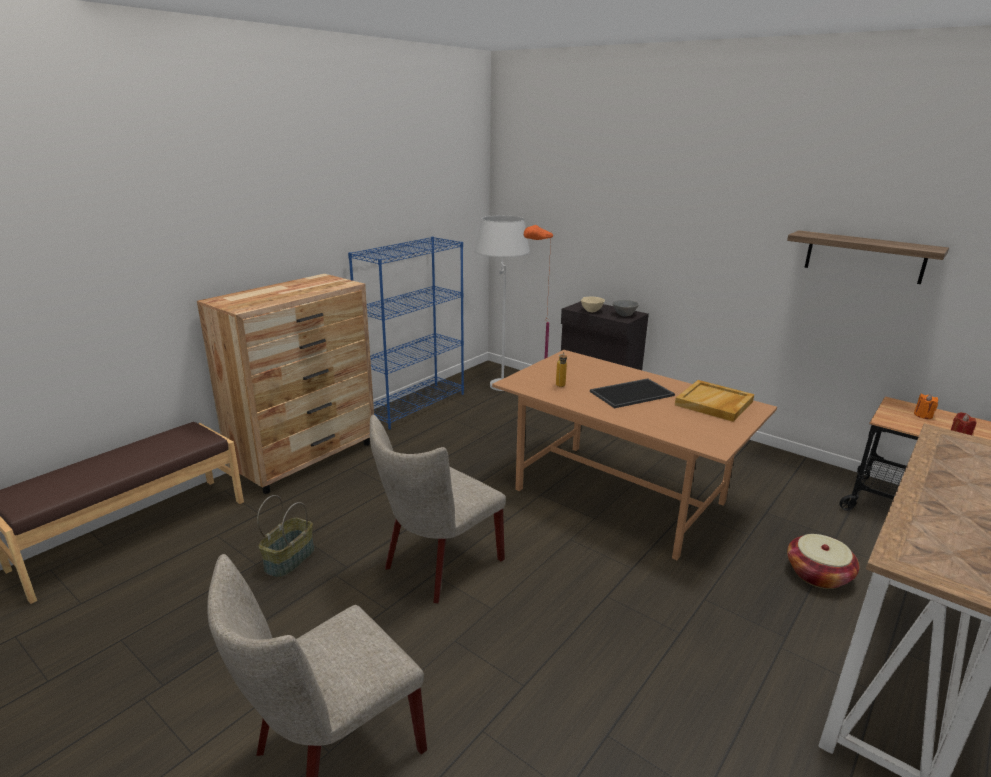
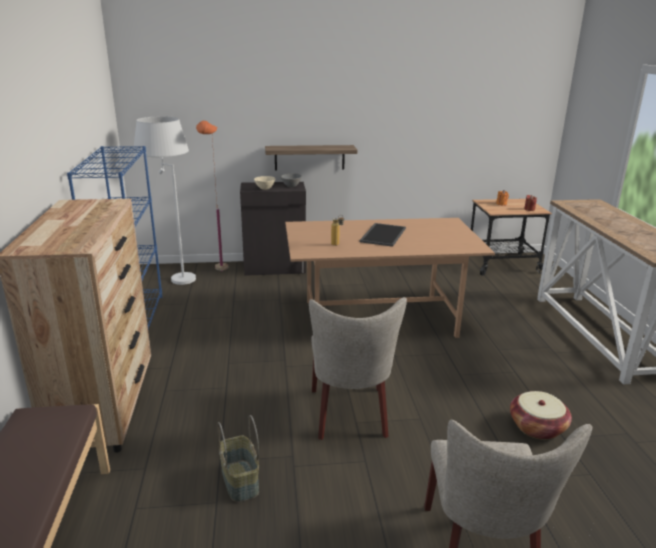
camera: 45 degrees left, 0 degrees up
beige tray [675,380,754,422] -> none
shelf [787,230,949,284] -> shelf moved to [265,145,357,170]
basket [787,534,859,589] -> basket moved to [510,391,572,440]

